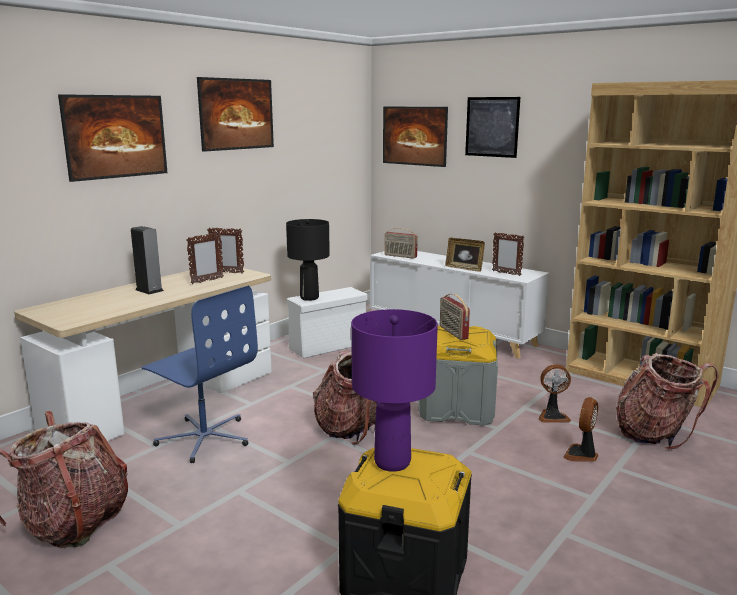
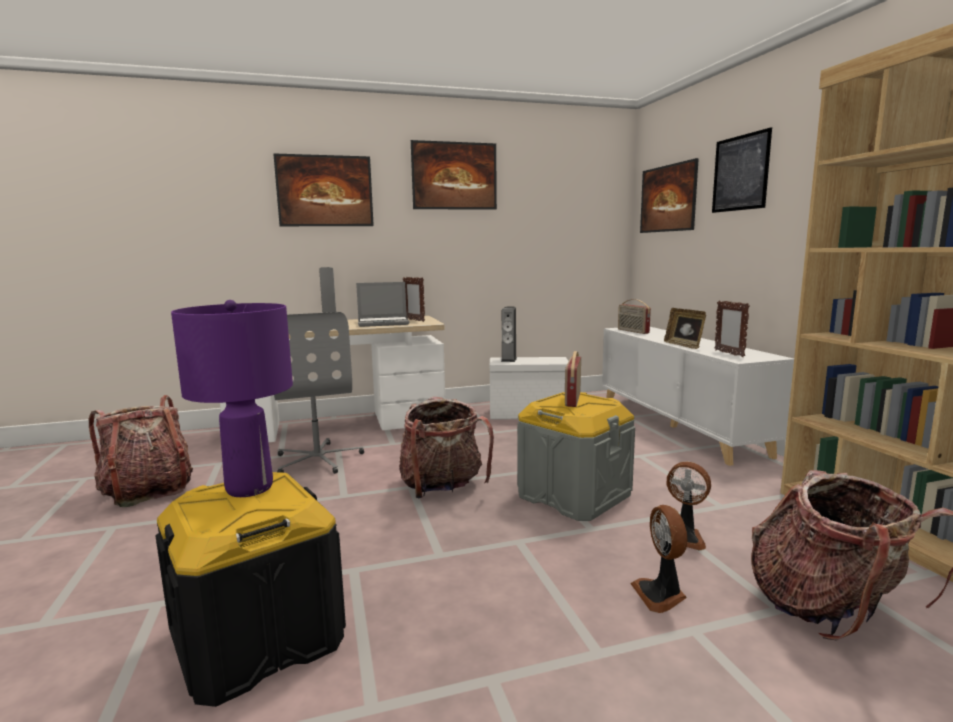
camera: 35 degrees right, 5 degrees down
blue office chair [142,286,258,463] -> grey office chair [274,312,364,474]
picture frame [186,232,224,284] -> laptop [356,282,409,327]
black table lamp [286,219,330,301] -> speaker [501,307,517,362]
fan [563,397,599,461] -> fan turned 75 degrees counterclockwise [630,505,688,613]

